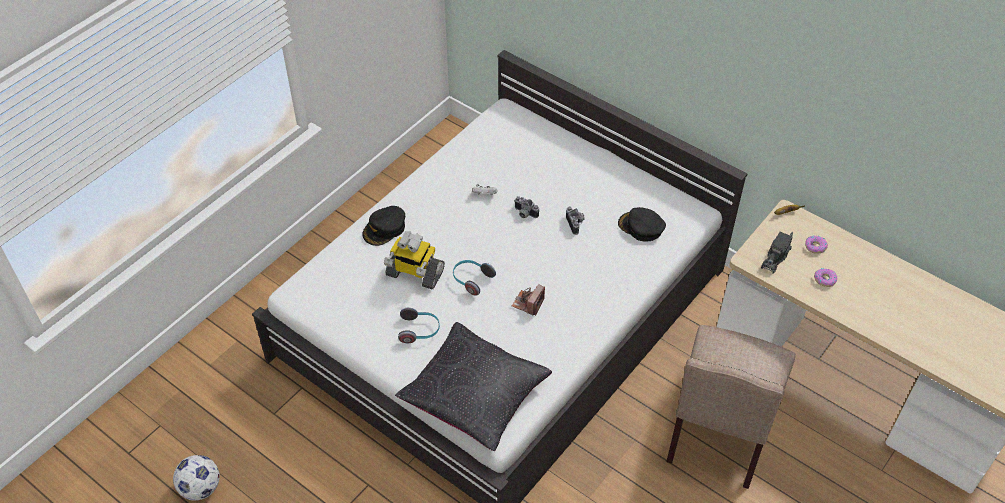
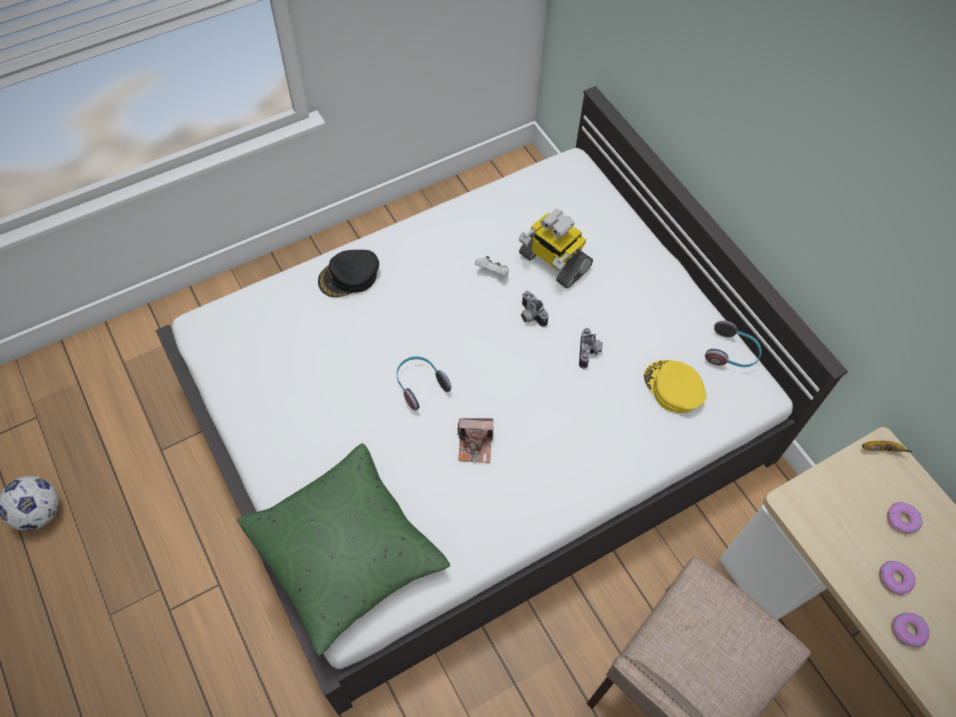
camera: 20 degrees right, 10 degrees up
toy robot [384,231,445,289] -> toy robot moved to [519,209,593,289]
black pillow [395,322,552,451] -> green pillow [237,443,450,656]
headphones [398,308,440,343] -> headphones moved to [705,321,761,367]
camera [512,284,545,316] -> camera turned 135 degrees counterclockwise [457,418,493,463]
black cap [618,207,666,242] -> yellow cap [644,360,706,413]
toy truck [761,232,793,274] -> none
none -> donut [891,613,929,647]

